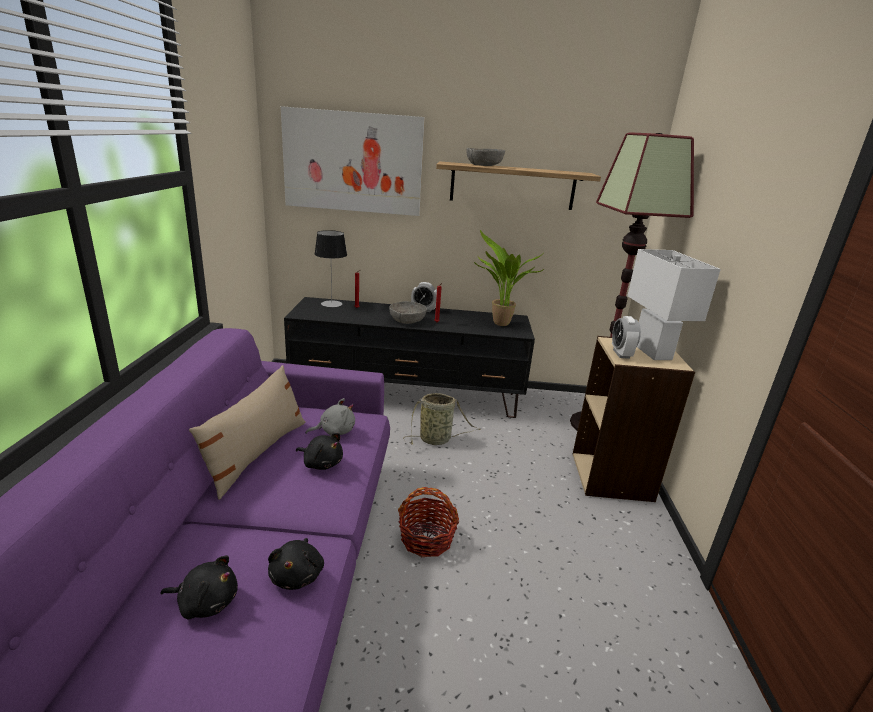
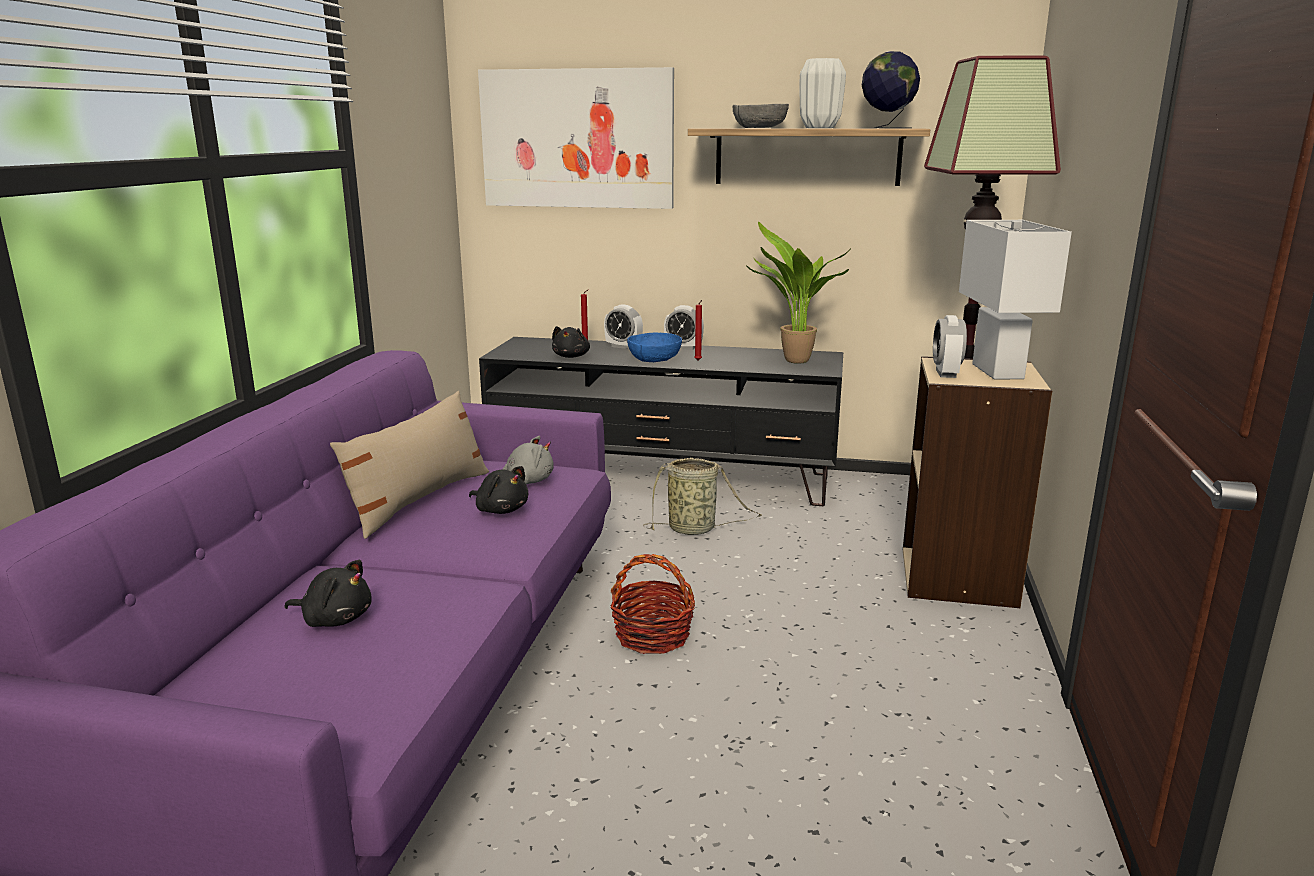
camera: 10 degrees right, 5 degrees down
black plush toy [268,538,324,590] -> black plush toy moved to [552,326,590,358]
table lamp [314,230,347,308] -> none
grey bowl [389,301,427,324] -> blue bowl [627,332,682,362]
none -> alarm clock [604,304,643,349]
none -> white vase [799,58,846,128]
none -> globe [862,51,920,128]

